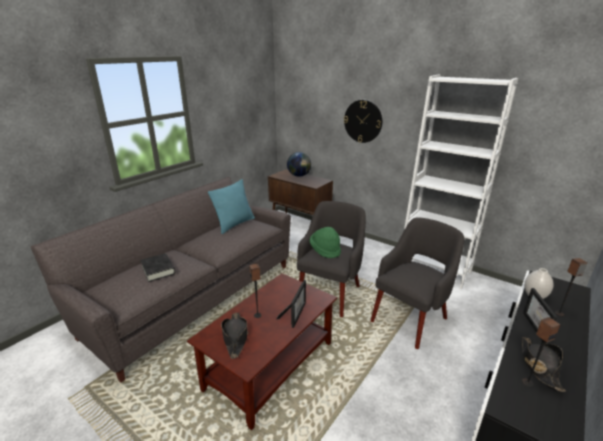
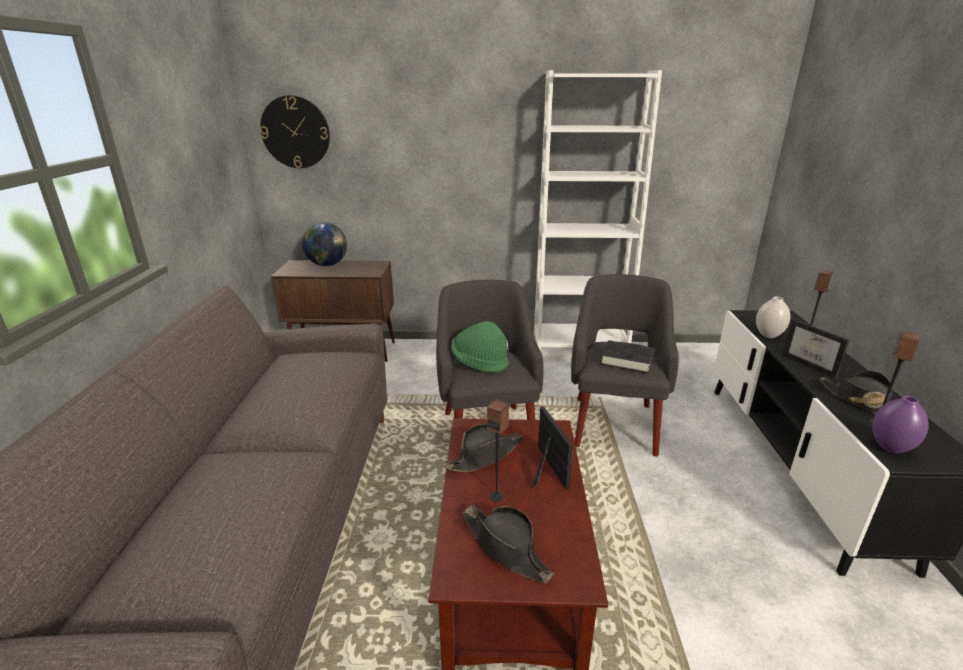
camera: 35 degrees left, 0 degrees up
black book [140,253,175,282] -> black book moved to [601,340,654,373]
turquoise pillow [208,179,255,234] -> none
wall clock [344,100,382,143] -> wall clock moved to [260,95,330,168]
none -> black hat [444,424,523,472]
none -> purple vase [872,395,929,453]

